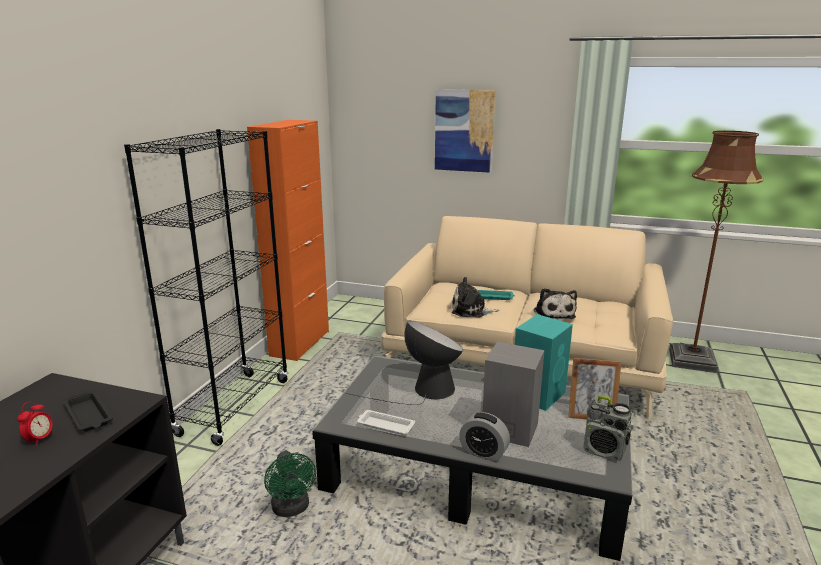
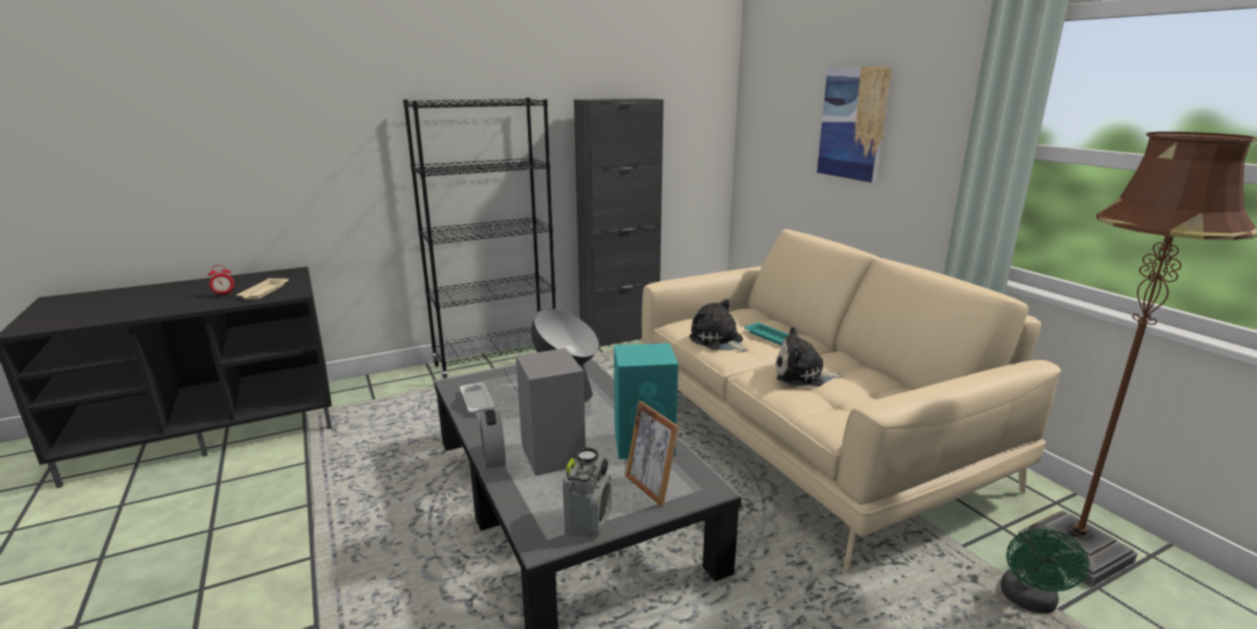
camera: 45 degrees right, 0 degrees up
black tray [62,390,113,431] -> beige tray [237,278,289,299]
orange cabinet [247,120,329,361] -> black cabinet [574,98,663,347]
green fan [264,451,316,517] -> green fan moved to [1001,524,1089,613]
plush toy [533,288,577,319] -> plush toy turned 60 degrees clockwise [776,327,844,386]
radio [583,395,632,461] -> radio turned 150 degrees counterclockwise [563,448,612,538]

